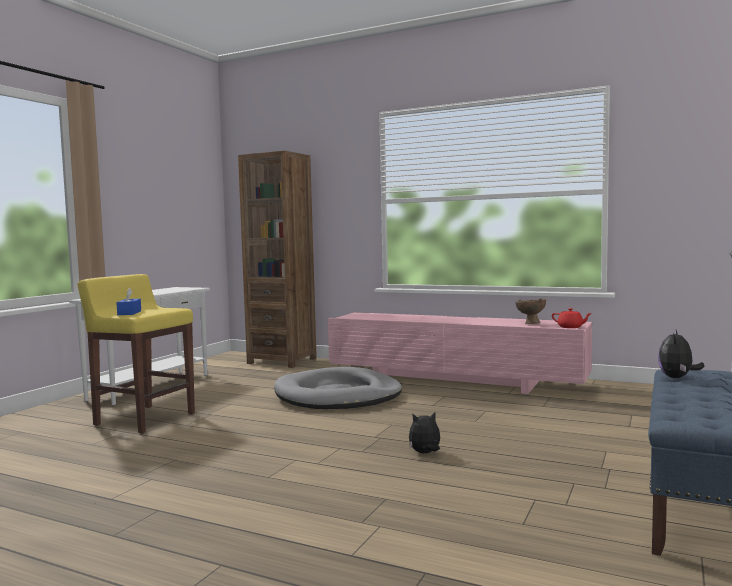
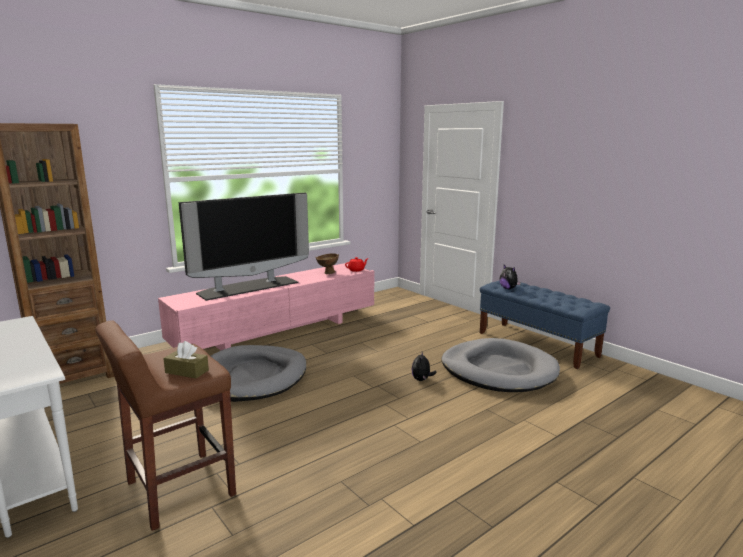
camera: 65 degrees left, 10 degrees up
yellow stool [77,274,195,434] -> brown stool [96,320,236,531]
blue tissue box [116,288,141,315] -> brown tissue box [163,341,209,379]
none -> television [178,193,309,301]
none -> grey dog bed [441,338,560,392]

